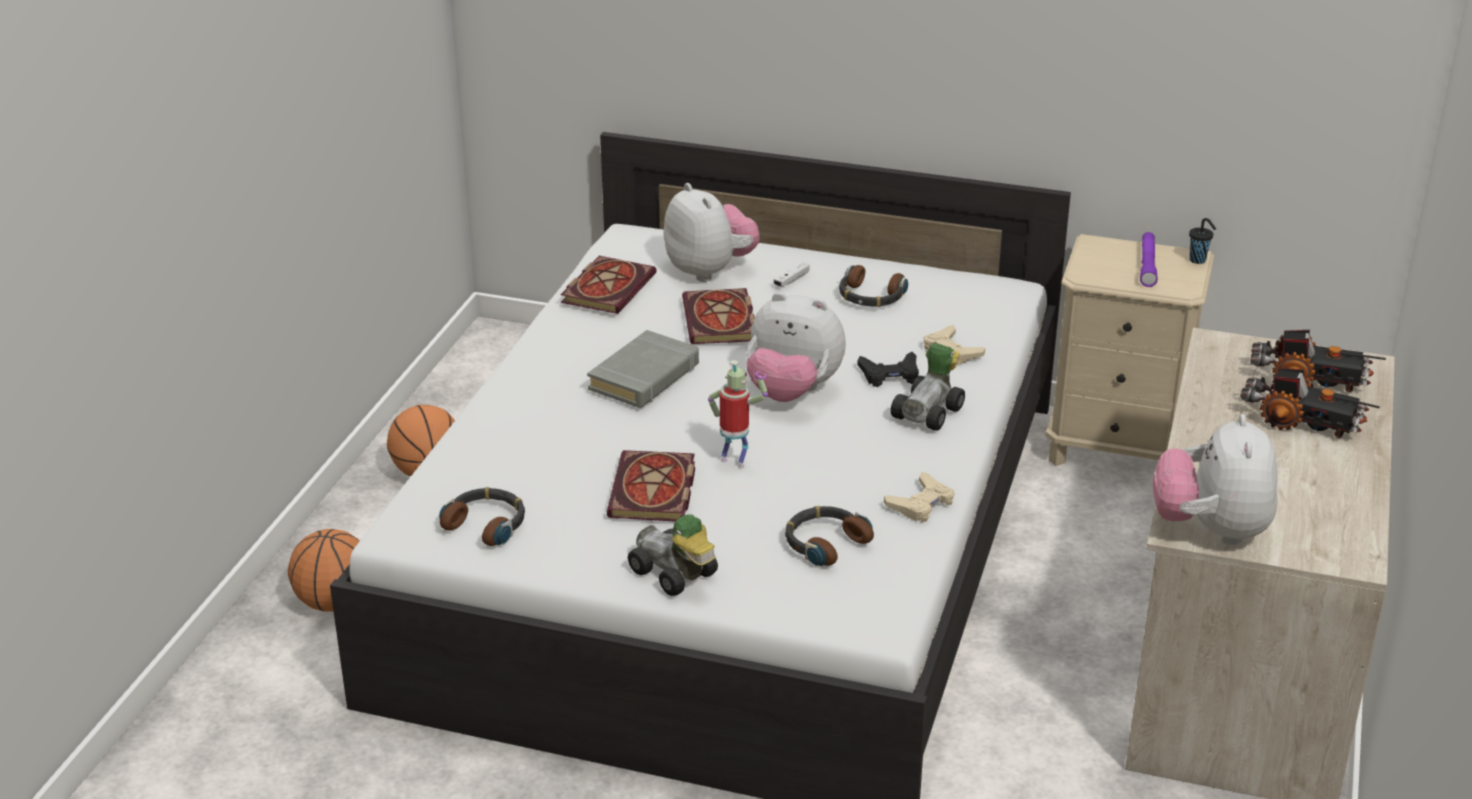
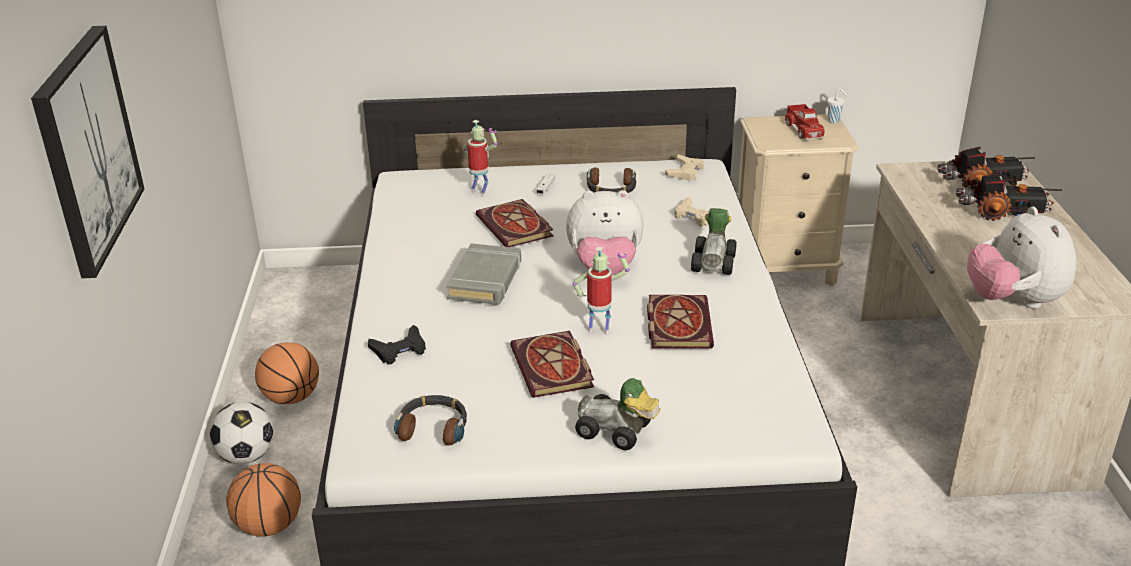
camera: 20 degrees left, 0 degrees up
book [560,256,656,314] -> book moved to [647,295,714,348]
plush toy [664,183,760,282] -> toy robot [463,120,497,197]
headphones [785,506,874,566] -> none
black game controller [857,352,919,387] -> black game controller moved to [368,325,426,364]
beige game controller [884,472,955,522] -> beige game controller moved to [665,154,704,181]
purple flashlight [1140,232,1158,287] -> toy truck [785,104,825,140]
black cup [1189,218,1216,264] -> white cup [827,89,847,123]
none -> picture [31,26,144,279]
none -> football [210,402,274,464]

